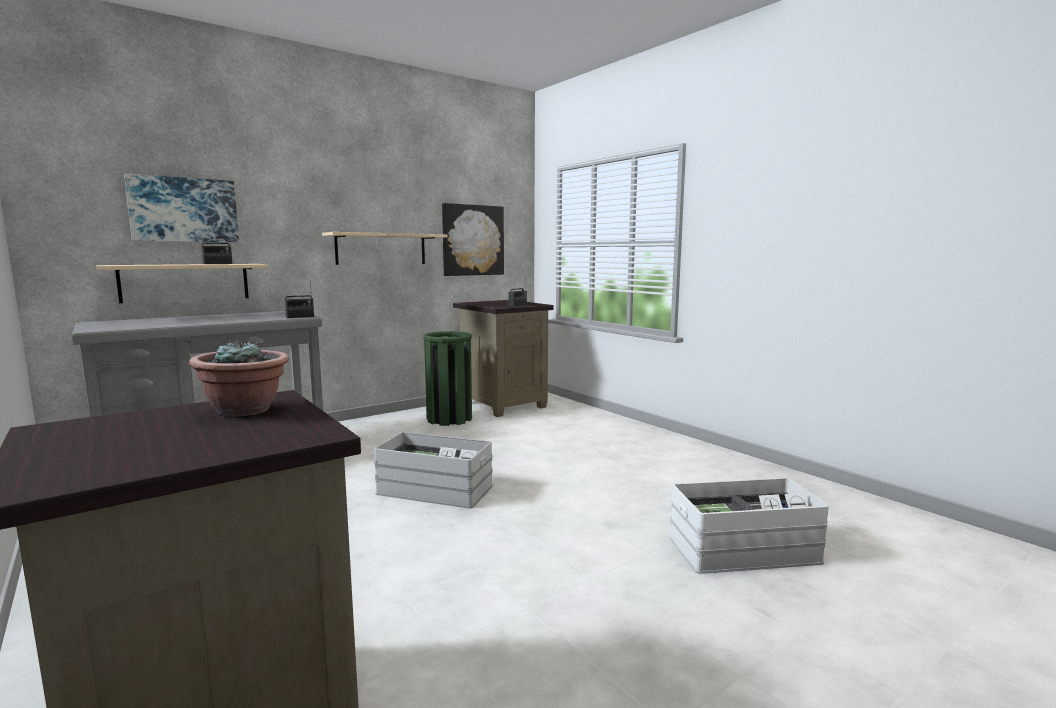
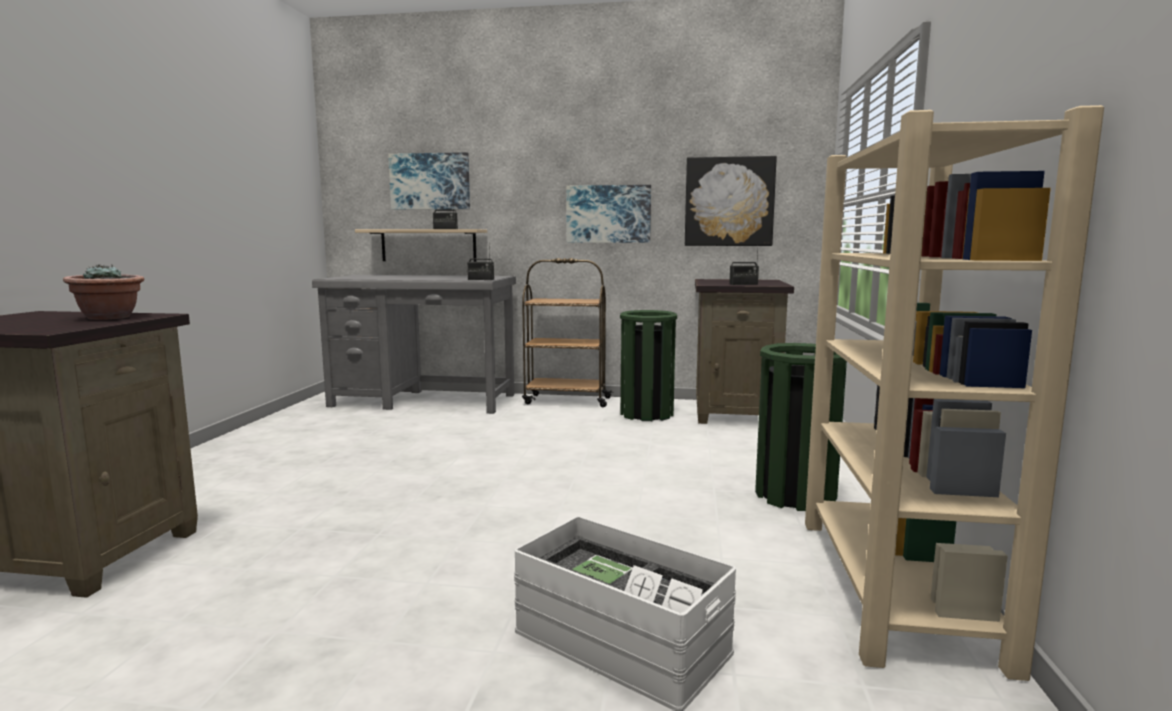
camera: 45 degrees right, 0 degrees up
beige shelf [322,232,448,265] -> picture [566,185,651,243]
grey storage box [374,432,493,508] -> none
none -> brown cart [522,258,614,407]
none -> green trash can [755,343,847,511]
none -> beige bookcase [805,105,1104,681]

